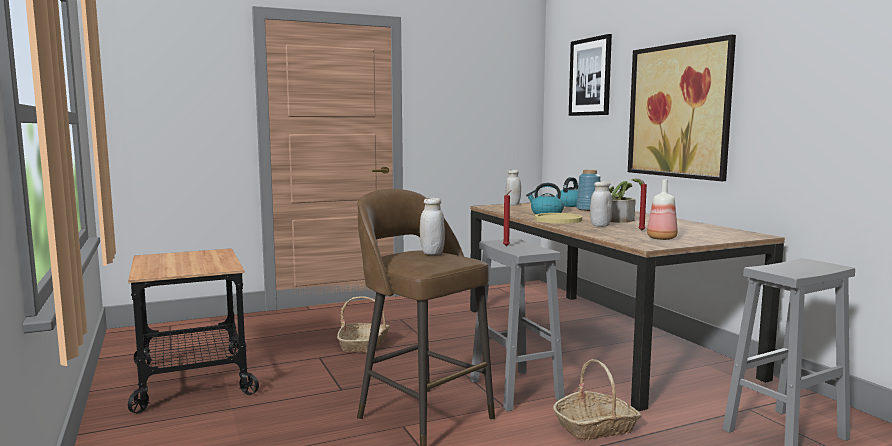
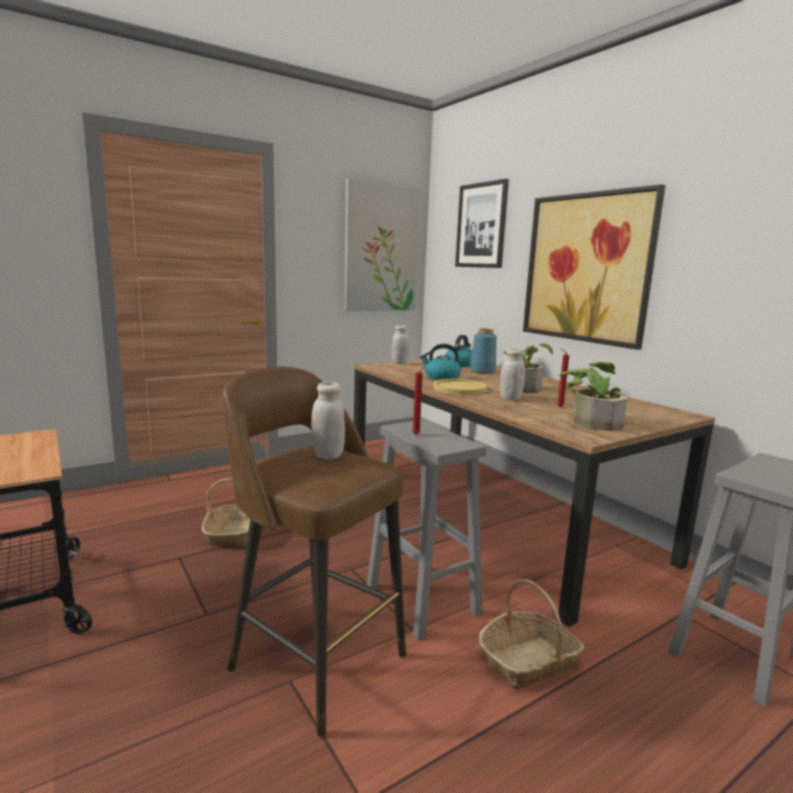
camera: 10 degrees left, 5 degrees up
bottle [647,179,678,240] -> potted plant [559,362,628,431]
none -> picture [344,179,420,311]

